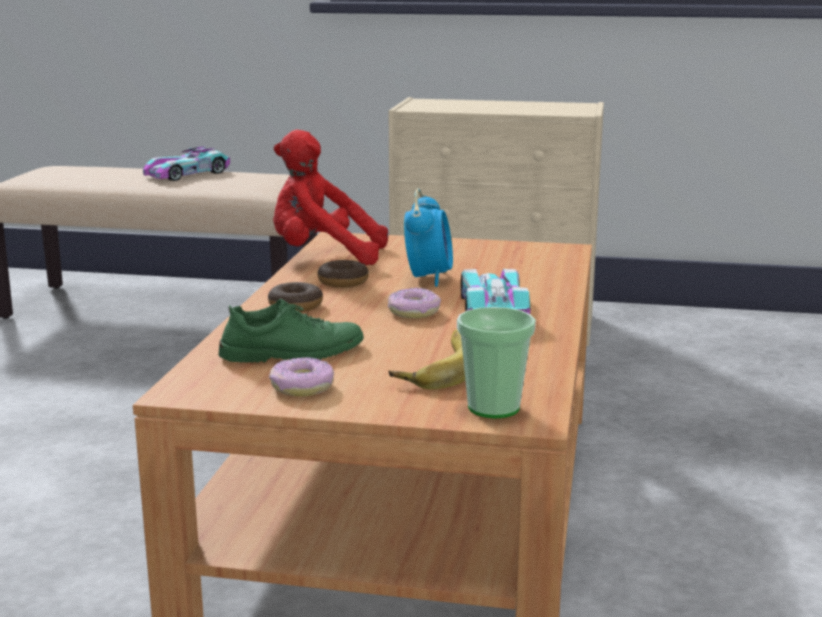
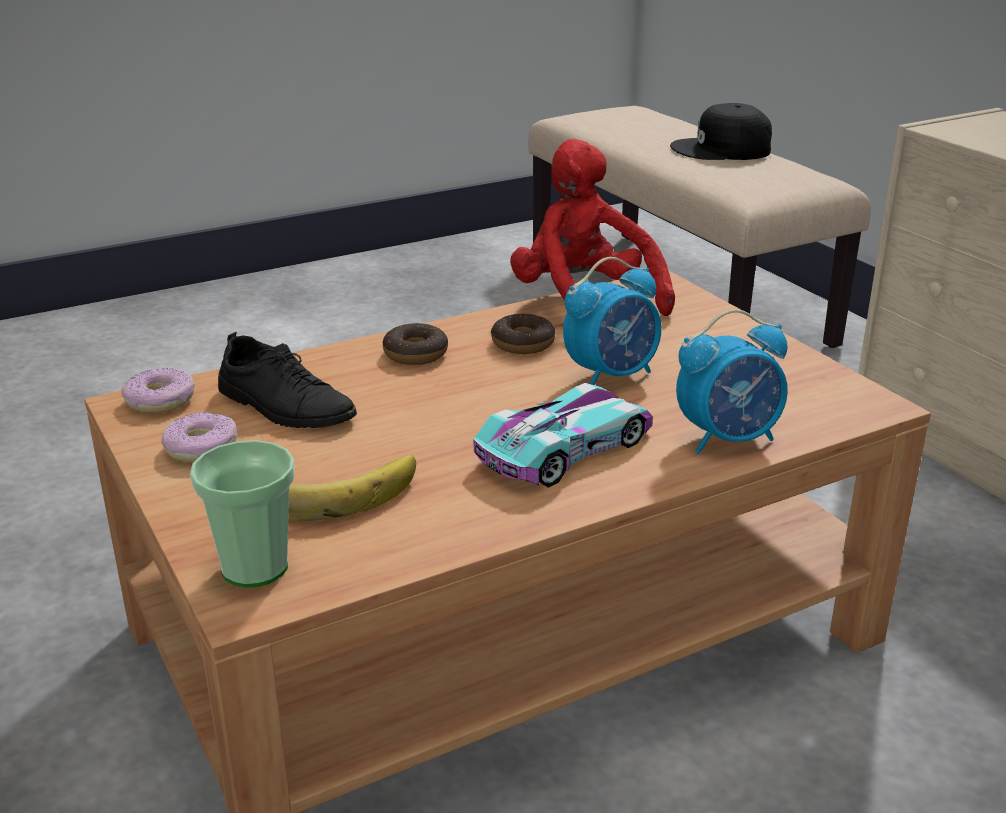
camera: 50 degrees right, 10 degrees up
toy car [143,146,230,181] -> black cap [670,103,772,160]
green shoe [219,299,364,363] -> black shoe [218,332,357,428]
donut [388,288,441,318] -> donut moved to [121,368,195,413]
none -> alarm clock [676,309,788,454]

